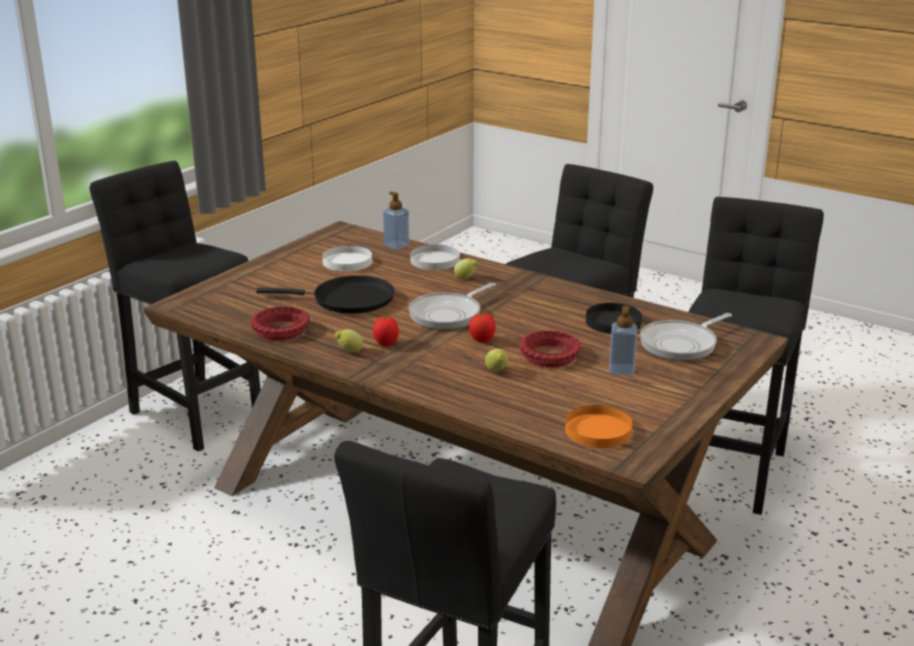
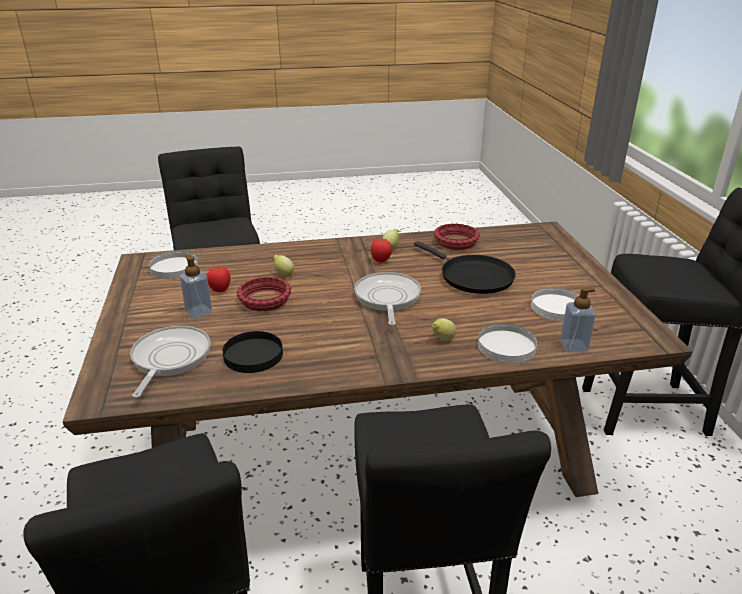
camera: 135 degrees right, 5 degrees up
black frying pan [256,276,395,314] -> black frying pan turned 90 degrees counterclockwise [414,241,516,294]
tomato [469,313,496,342] -> tomato moved to [207,266,231,292]
orange plate [565,405,633,448] -> white plate [148,251,198,279]

